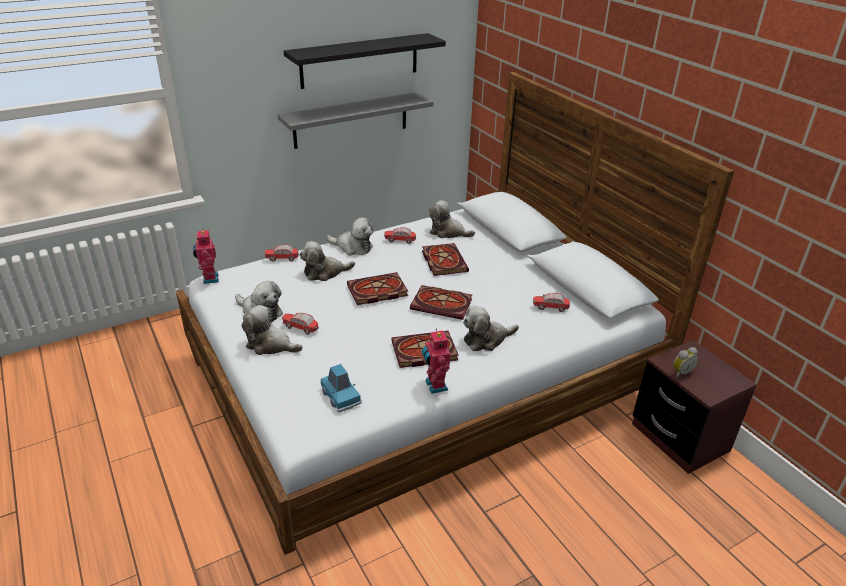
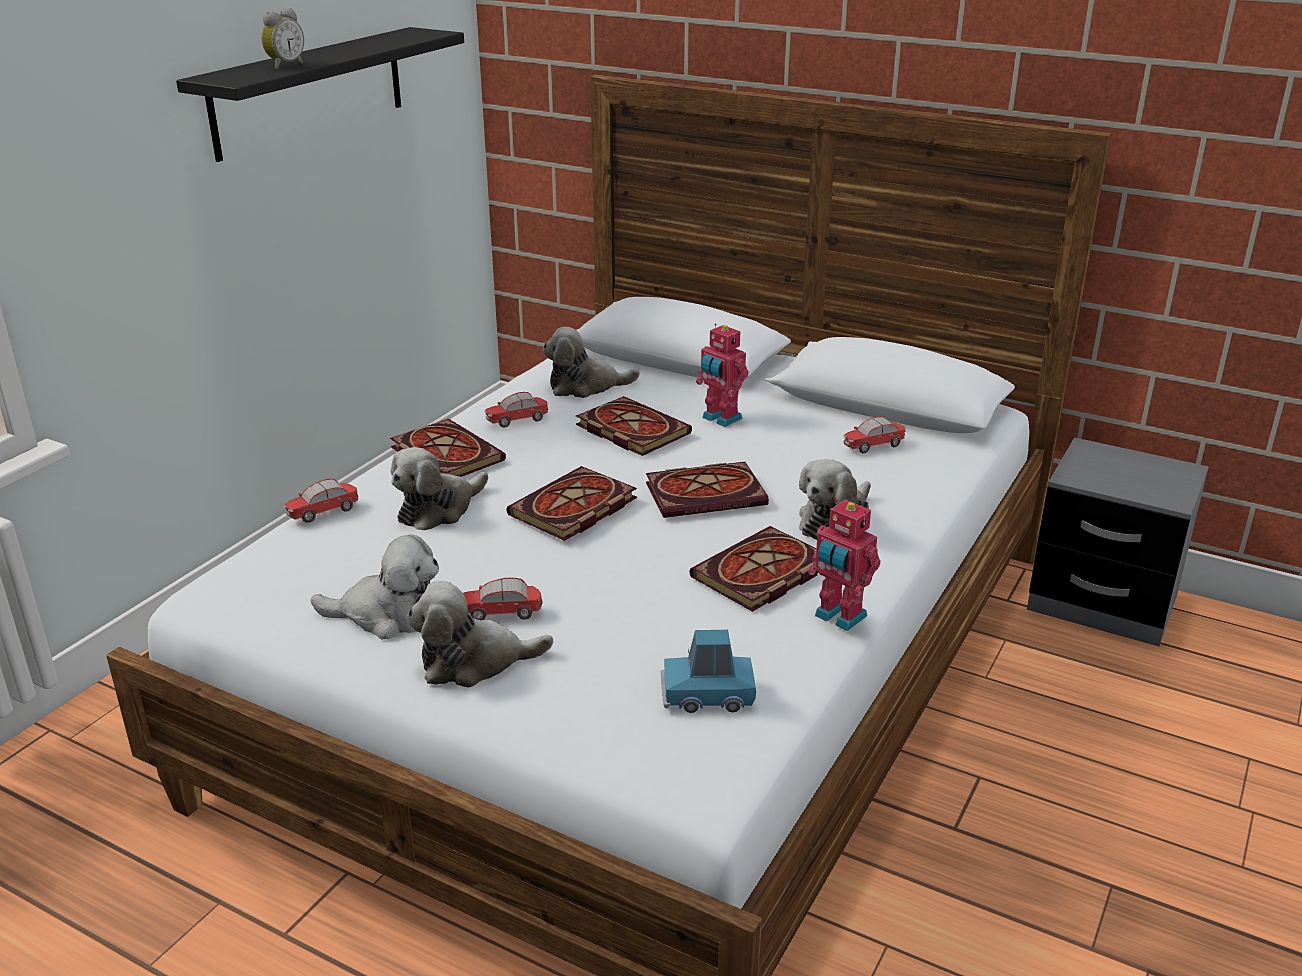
camera: 30 degrees left, 5 degrees down
toy robot [193,228,219,284] -> toy robot moved to [696,323,749,427]
grey shelf [277,92,434,149] -> none
blue toy car [321,364,362,413] -> blue toy car turned 150 degrees clockwise [660,630,756,713]
plush toy [326,217,373,256] -> book [390,419,506,477]
brown nightstand [632,340,757,474] -> grey nightstand [1027,437,1209,646]
alarm clock [673,347,698,378] -> alarm clock moved to [261,8,304,69]

